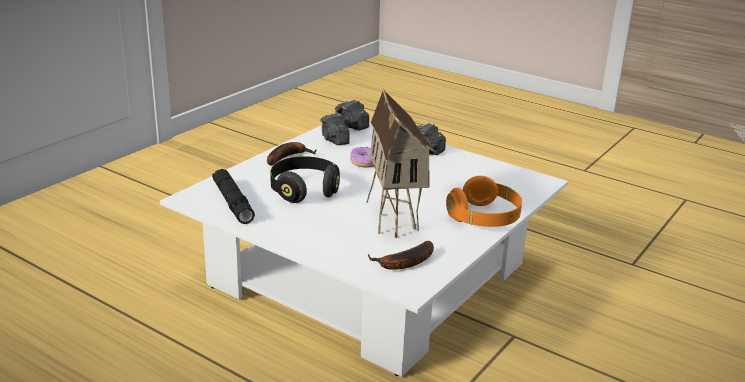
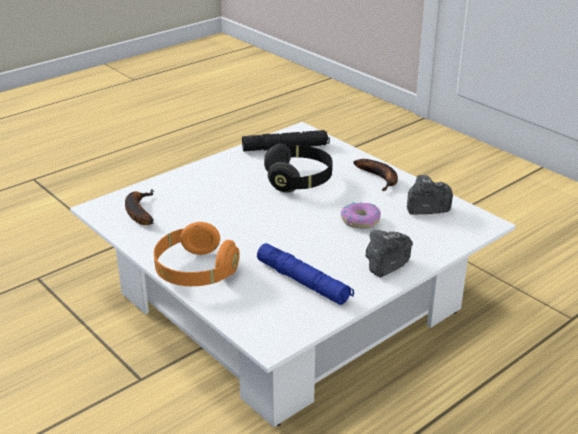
camera: 105 degrees right, 5 degrees up
camera [335,100,369,131] -> none
toy house [366,88,435,238] -> none
none -> blue flashlight [257,243,354,305]

